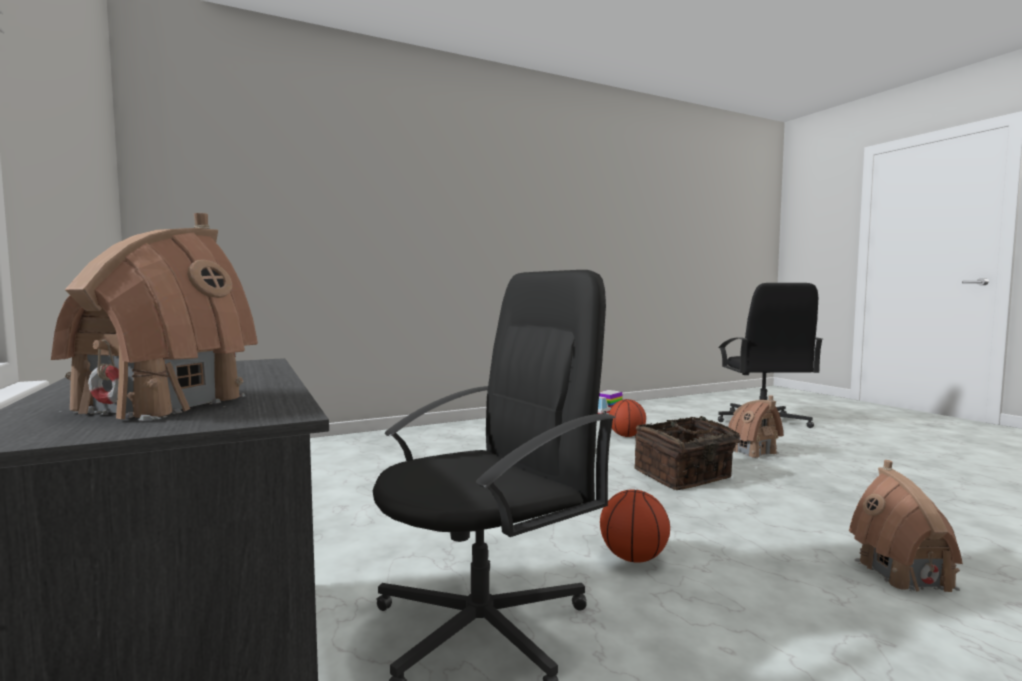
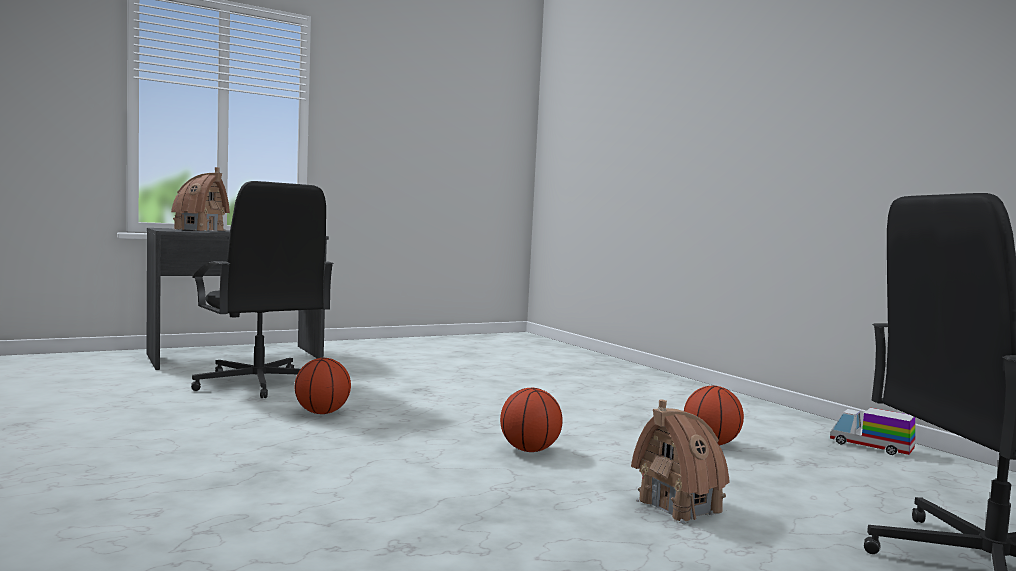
camera: 85 degrees right, 0 degrees up
basket [634,416,749,490] -> basketball [500,387,563,452]
toy house [849,460,963,592] -> none

